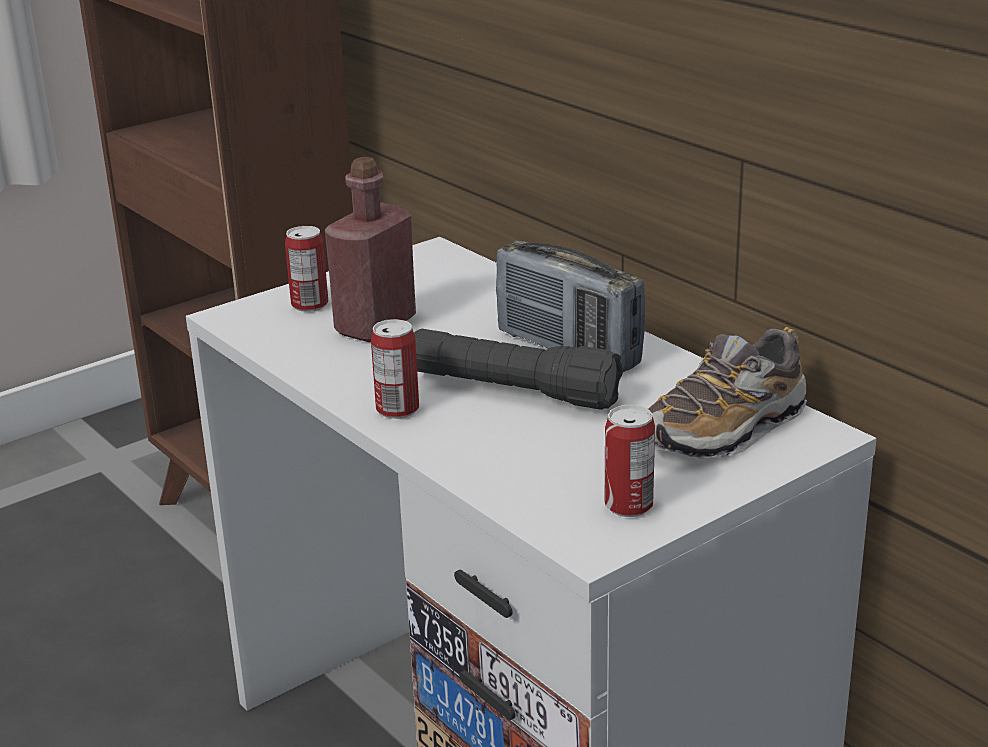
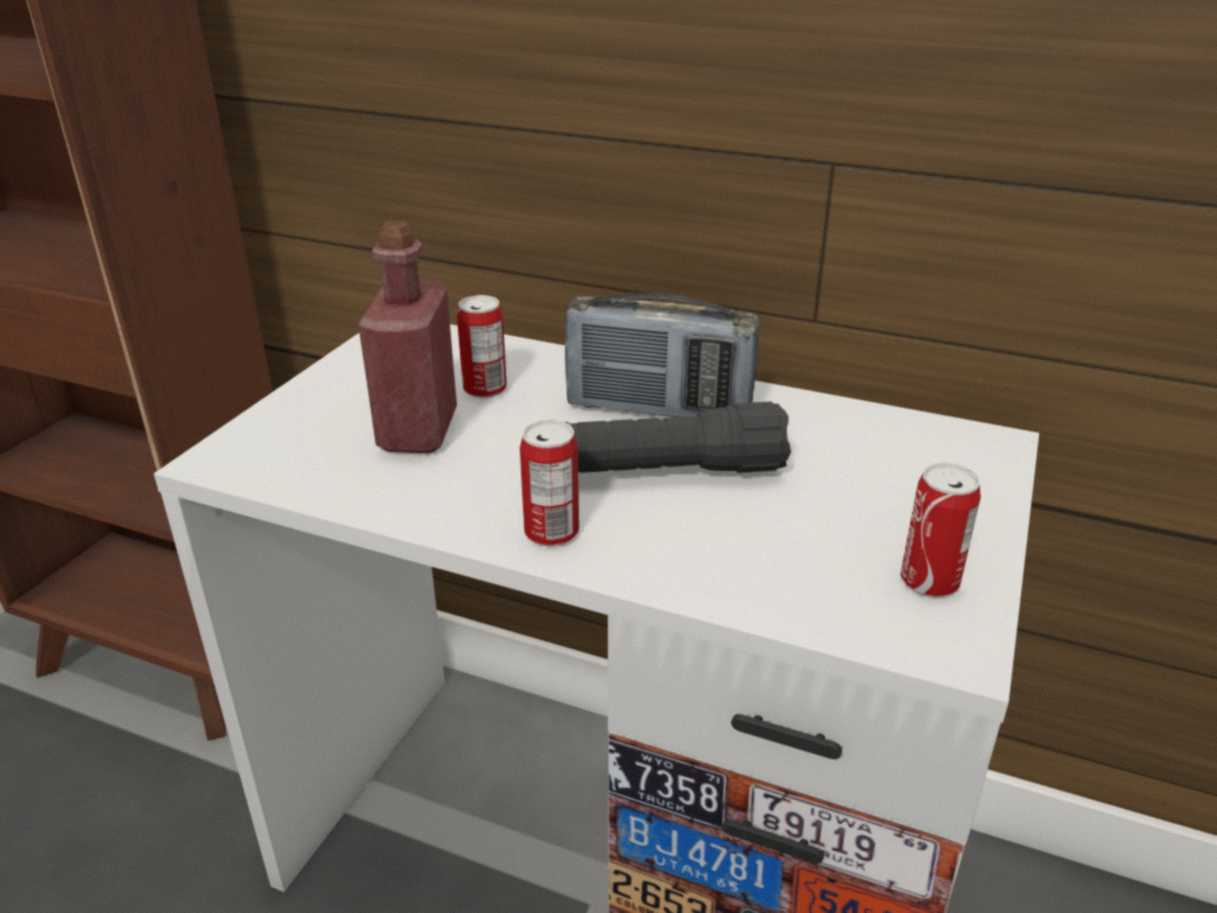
camera: 30 degrees left, 5 degrees up
can [285,226,328,312] -> can moved to [457,295,507,398]
shoe [648,327,807,459] -> none

